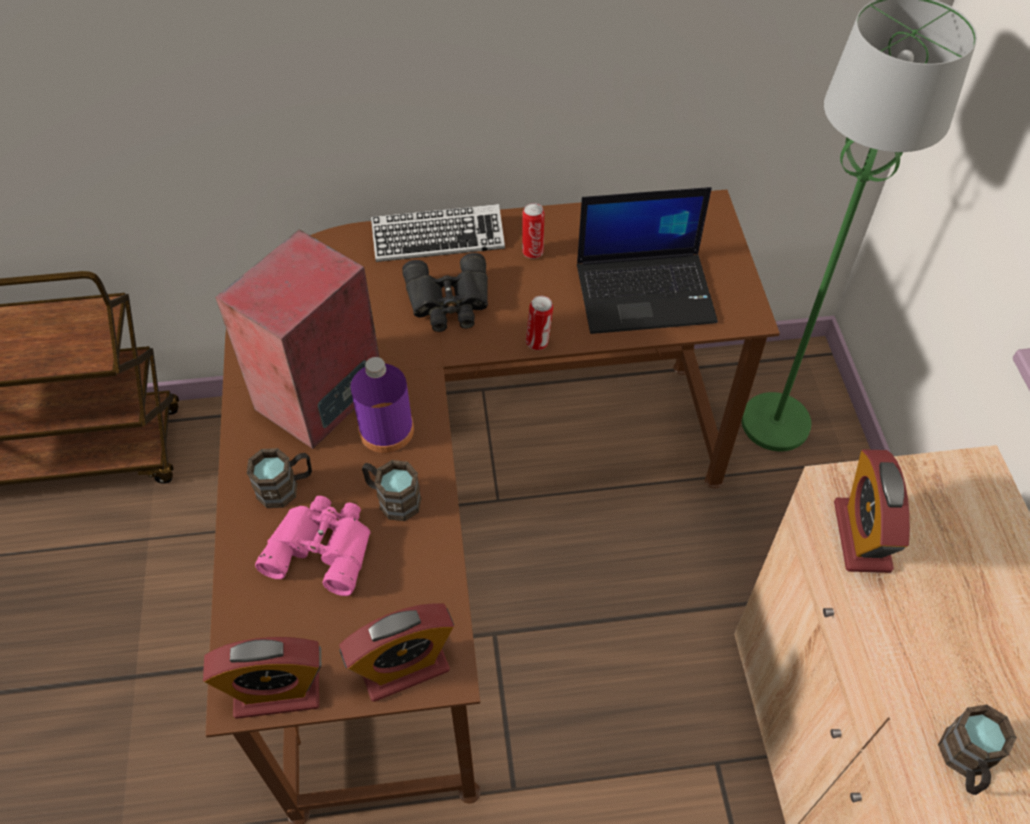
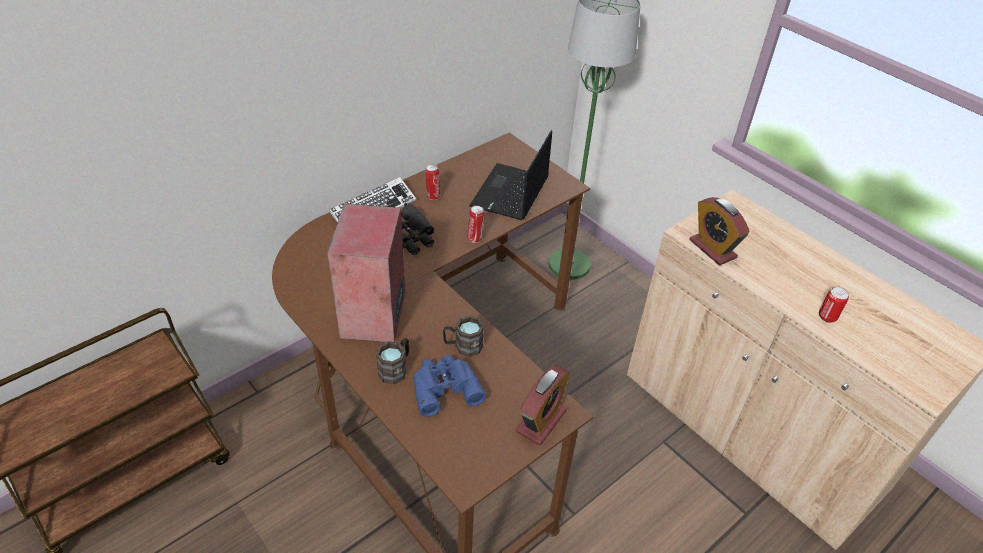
camera: 35 degrees left, 10 degrees down
alarm clock [203,637,321,719] -> none
pink binoculars [255,496,371,596] -> blue binoculars [413,355,486,417]
purple bottle [350,357,414,453] -> none
laptop [577,187,718,334] -> laptop turned 150 degrees clockwise [469,130,552,220]
brown mug [938,705,1017,795] -> can [819,287,849,323]

